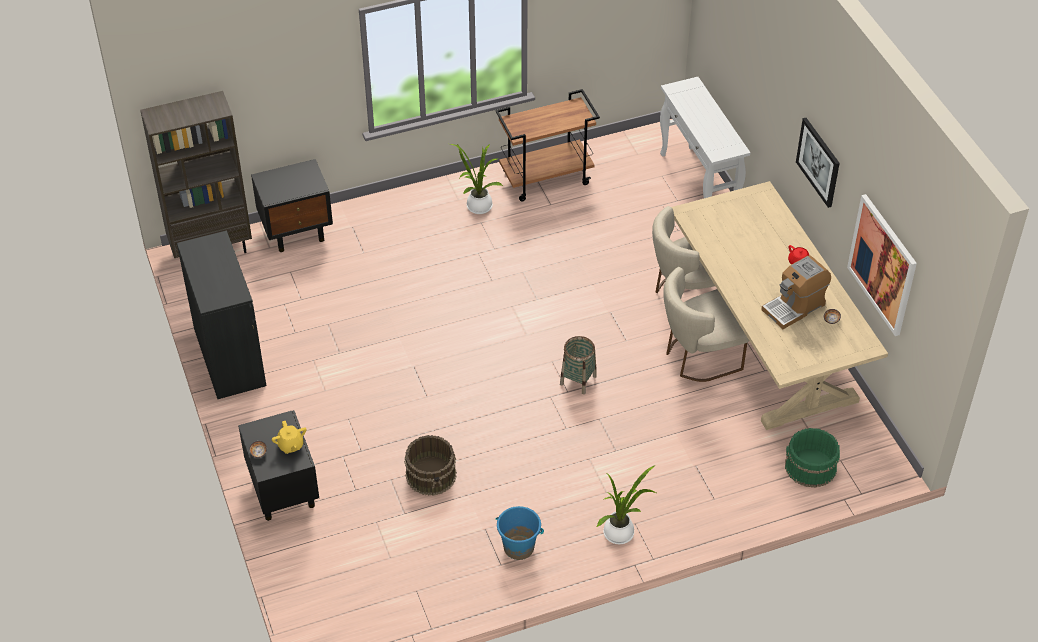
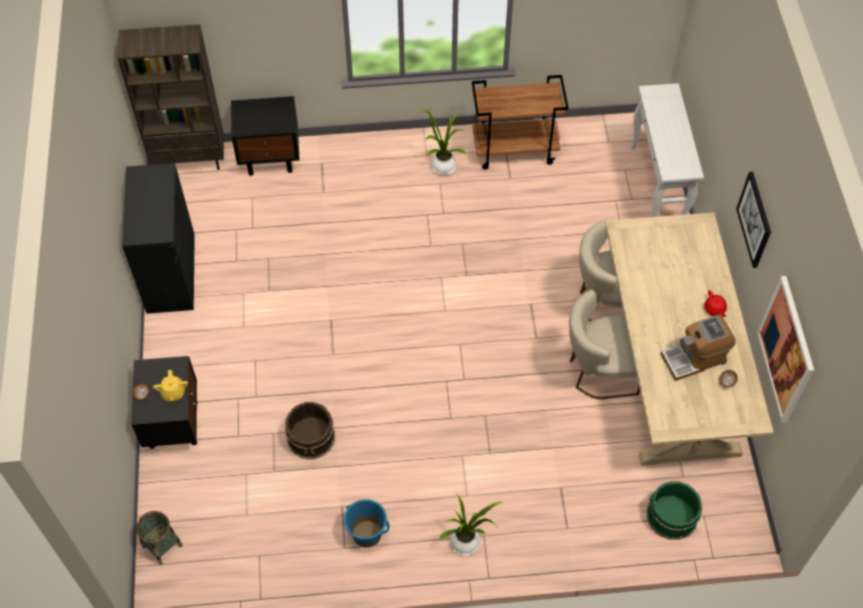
camera: 15 degrees right, 10 degrees up
basket [560,336,597,394] -> basket moved to [136,511,183,565]

